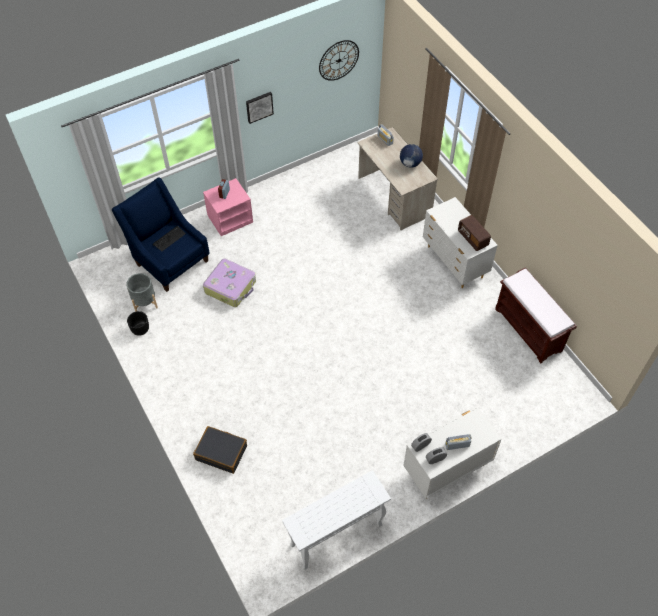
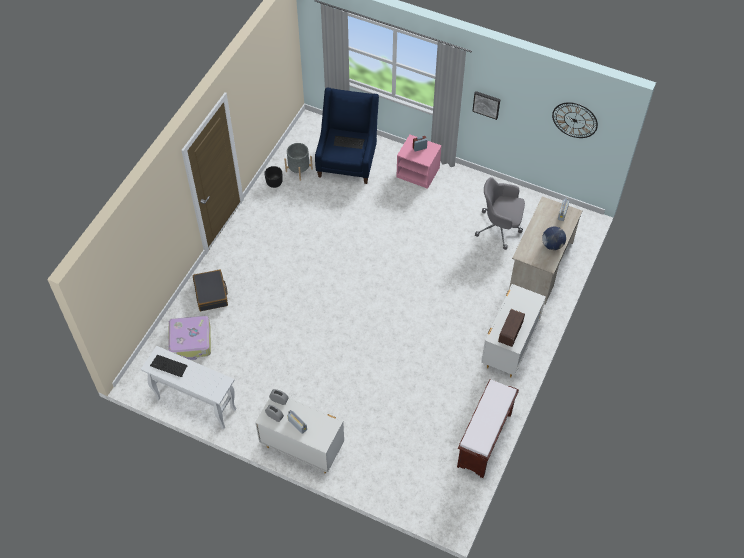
camera: 55 degrees right, 0 degrees up
suitcase [203,259,256,307] -> suitcase moved to [168,316,211,360]
none -> keyboard [150,355,188,377]
none -> grey office chair [475,177,525,250]

